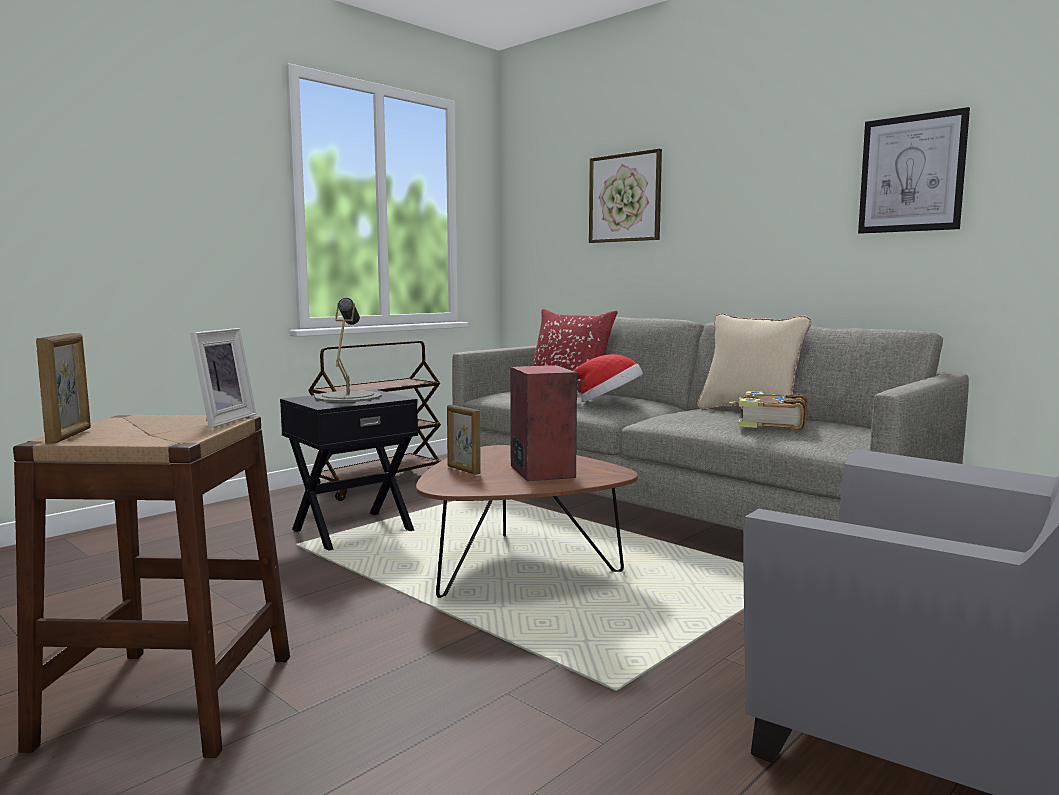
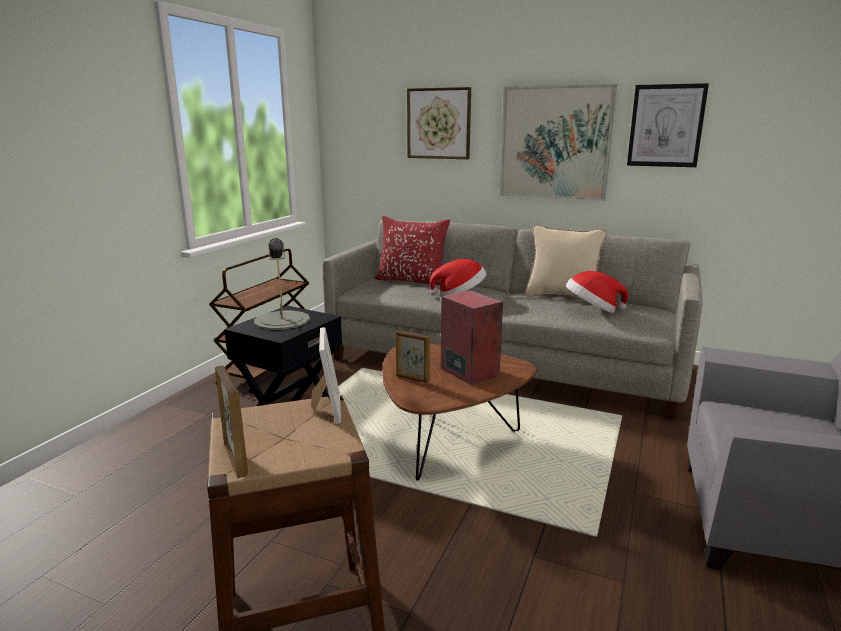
camera: 20 degrees left, 10 degrees up
book [729,391,808,430] -> hat [566,271,628,313]
none -> picture [499,84,617,201]

